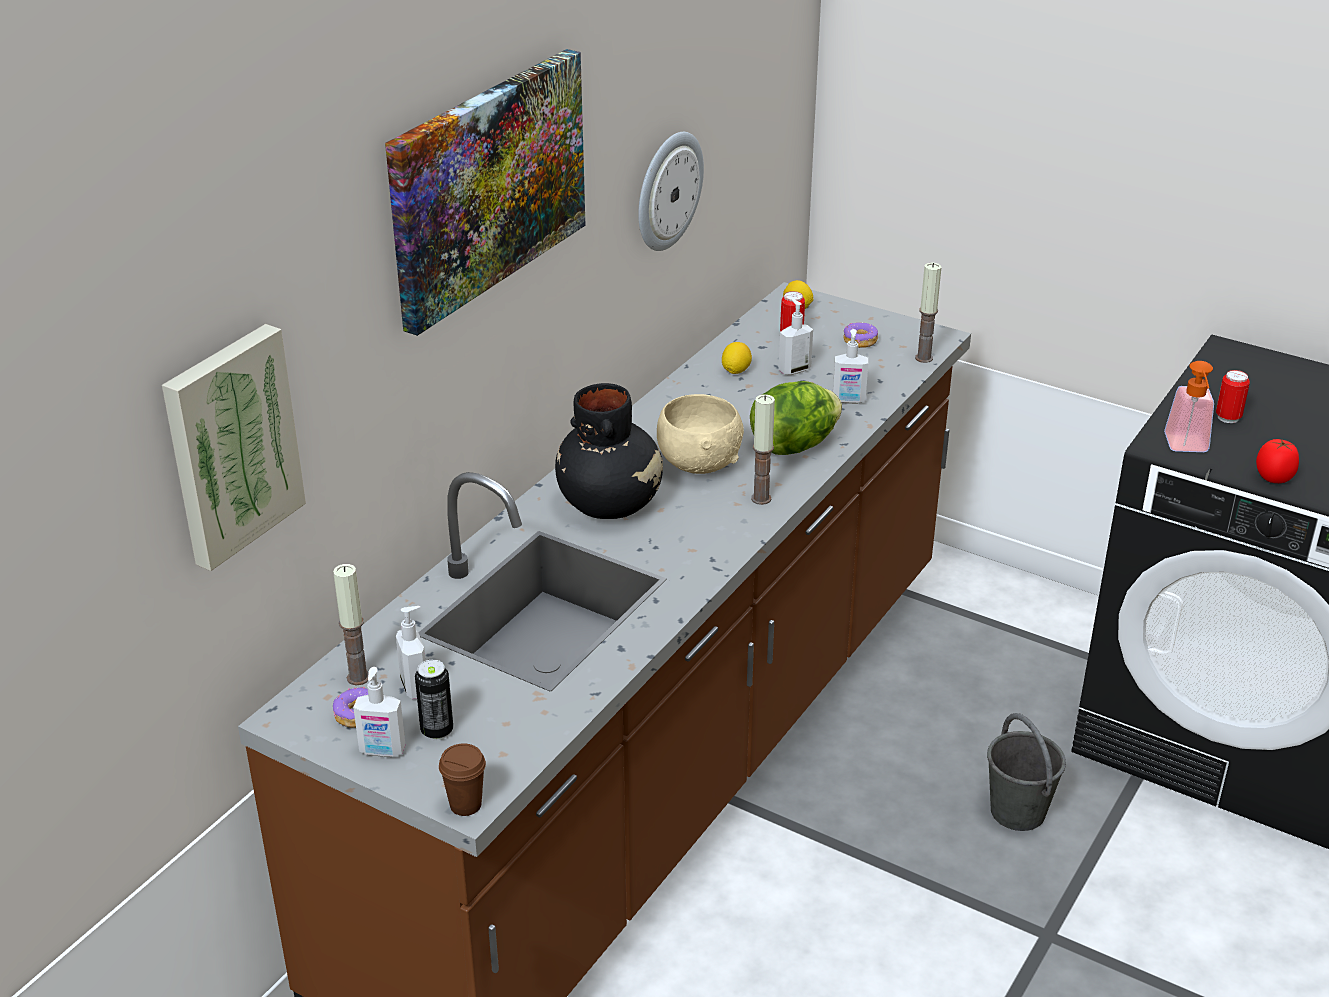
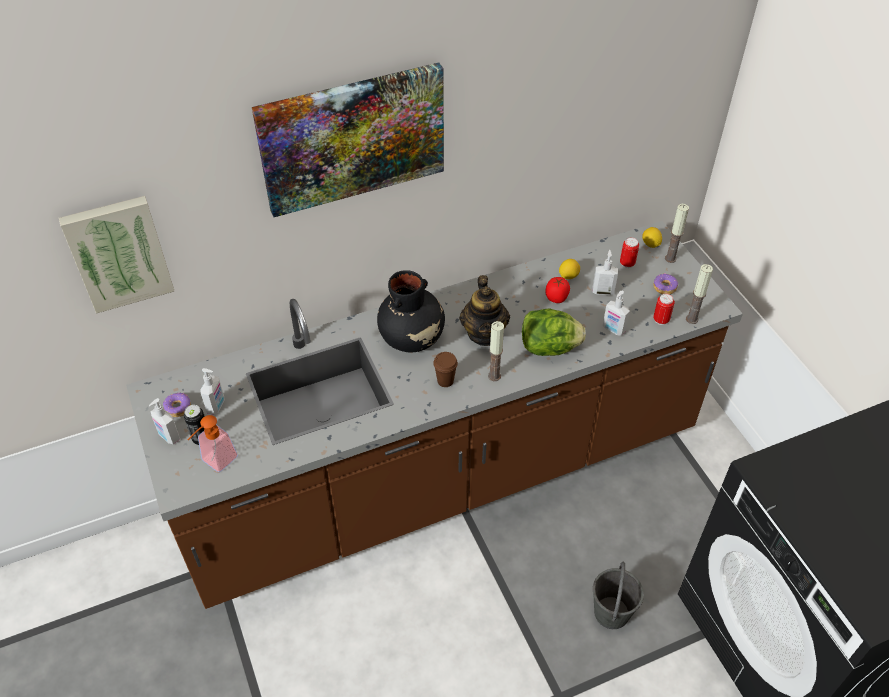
camera: 35 degrees right, 15 degrees up
candle [333,564,369,685] -> candle moved to [665,204,689,263]
brown cup [439,743,486,816] -> brown cup moved to [433,352,458,387]
wall clock [638,132,704,251] -> none
beige bowl [657,394,744,474] -> teapot [459,275,510,346]
soap dispenser [1164,361,1214,452] -> soap dispenser moved to [187,415,238,472]
can [1216,370,1250,423] -> can moved to [653,294,675,325]
tomato [1256,439,1299,483] -> tomato moved to [545,277,570,303]

